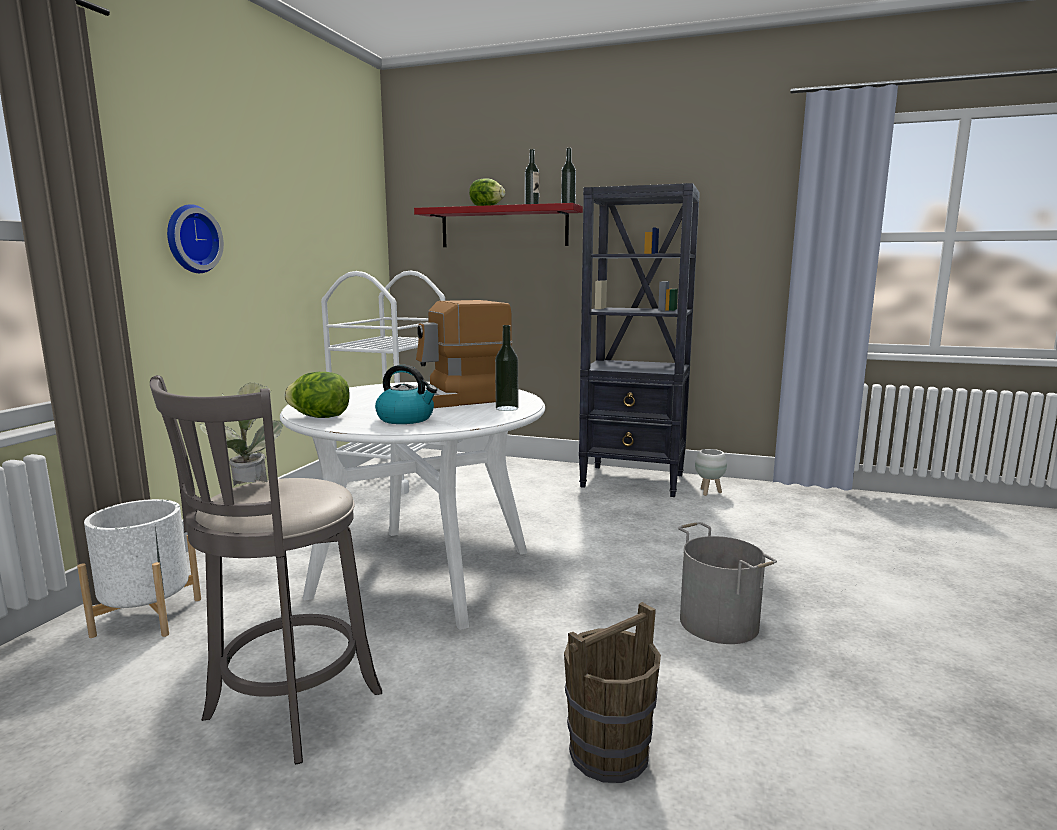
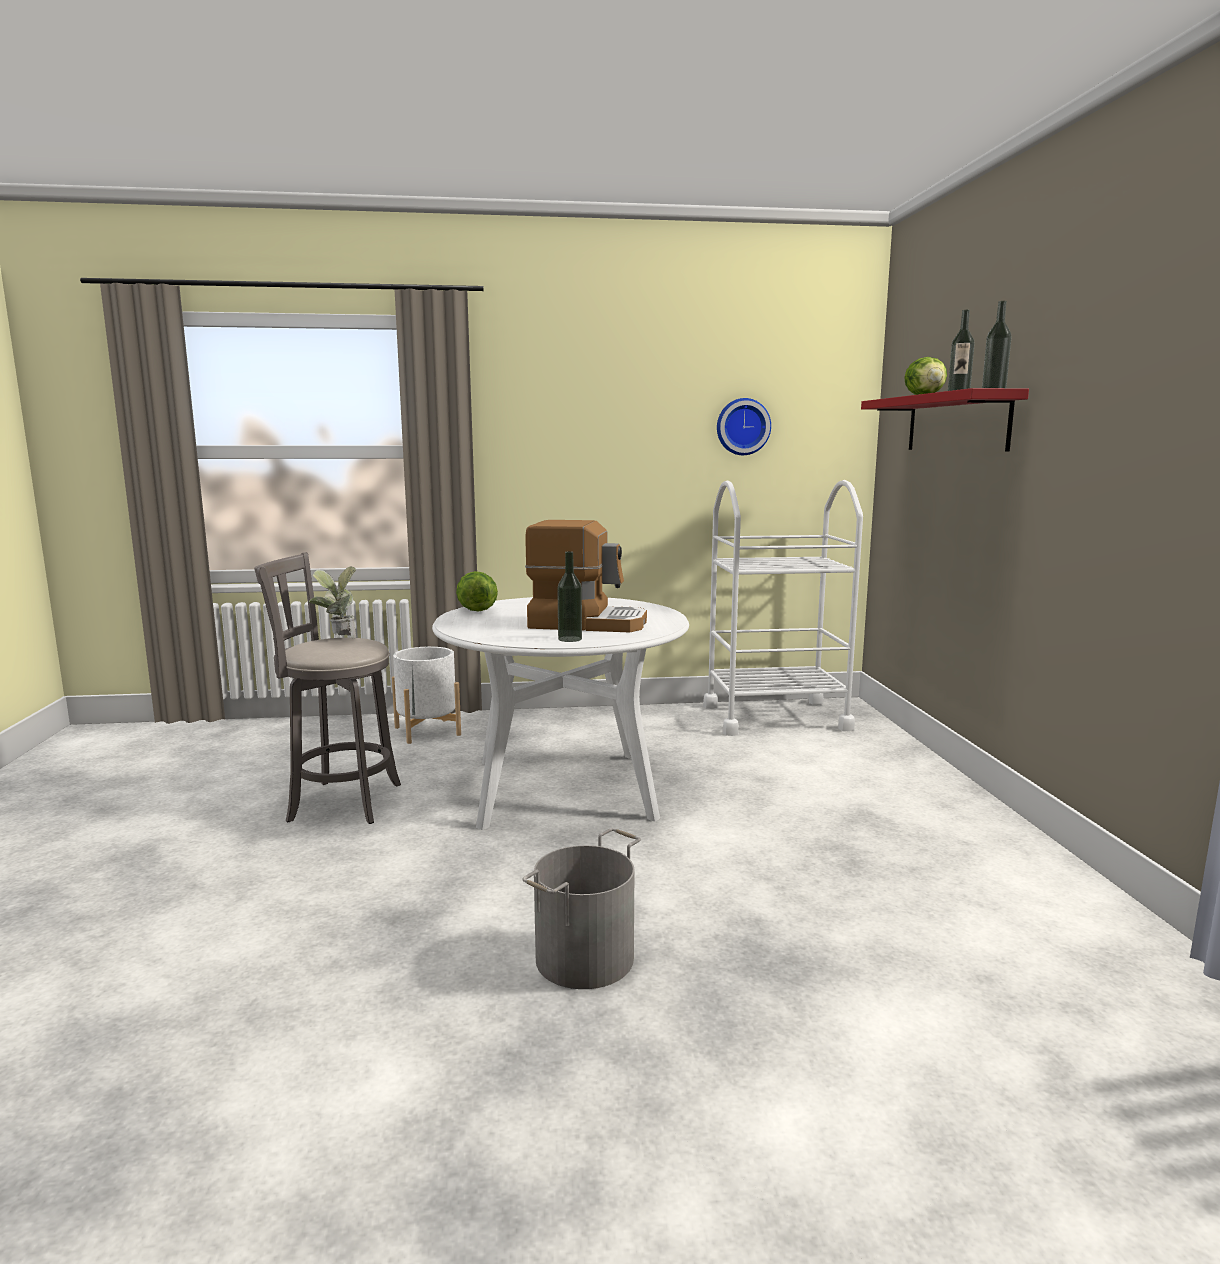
camera: 65 degrees right, 0 degrees up
wall clock [167,204,224,273] -> wall clock moved to [717,398,771,455]
kettle [375,365,437,424] -> none
coffee machine [415,300,513,408] -> coffee machine turned 150 degrees clockwise [525,520,647,632]
brown bucket [564,602,661,783] -> none
black bookcase [579,183,700,497] -> none
white planter [695,449,727,496] -> none

